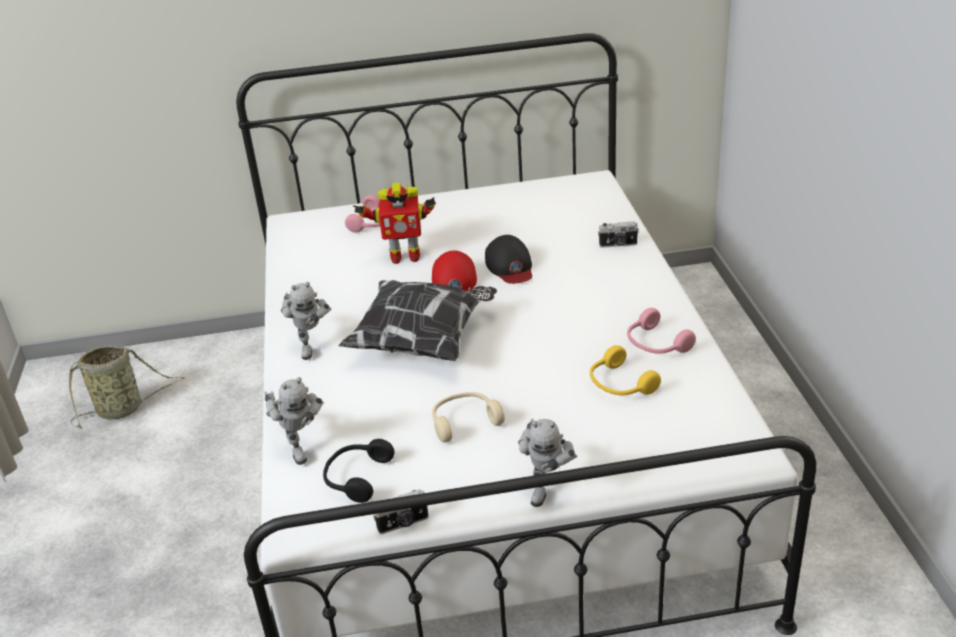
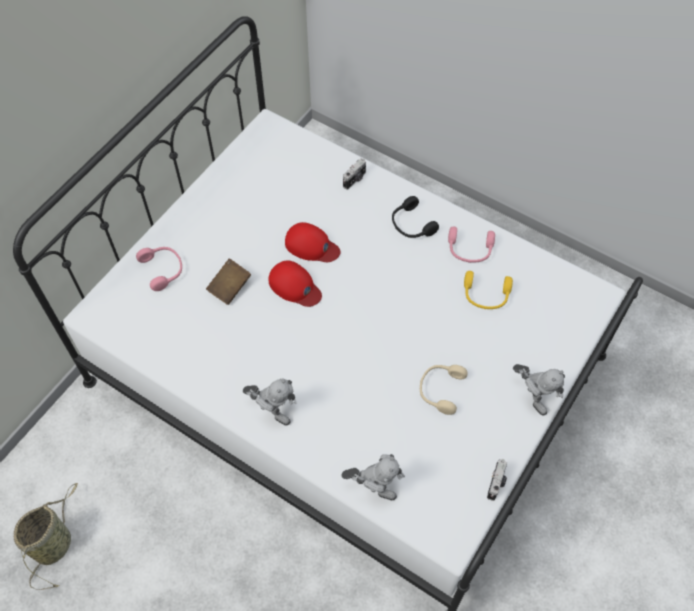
camera: 50 degrees left, 25 degrees up
black headphones [323,439,394,503] -> black headphones moved to [392,196,439,238]
pillow [339,280,497,361] -> none
toy robot [353,183,436,264] -> brown book [206,259,251,305]
black cap [485,235,532,284] -> red cap [285,222,340,262]

